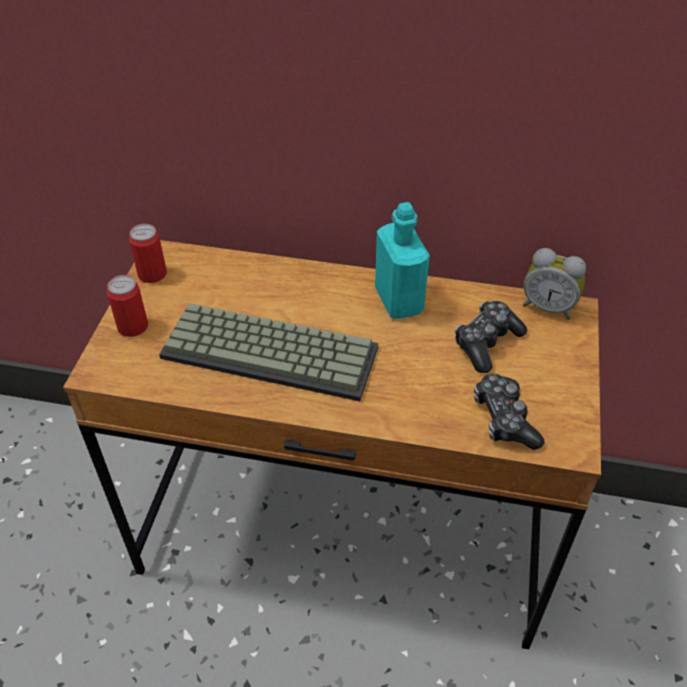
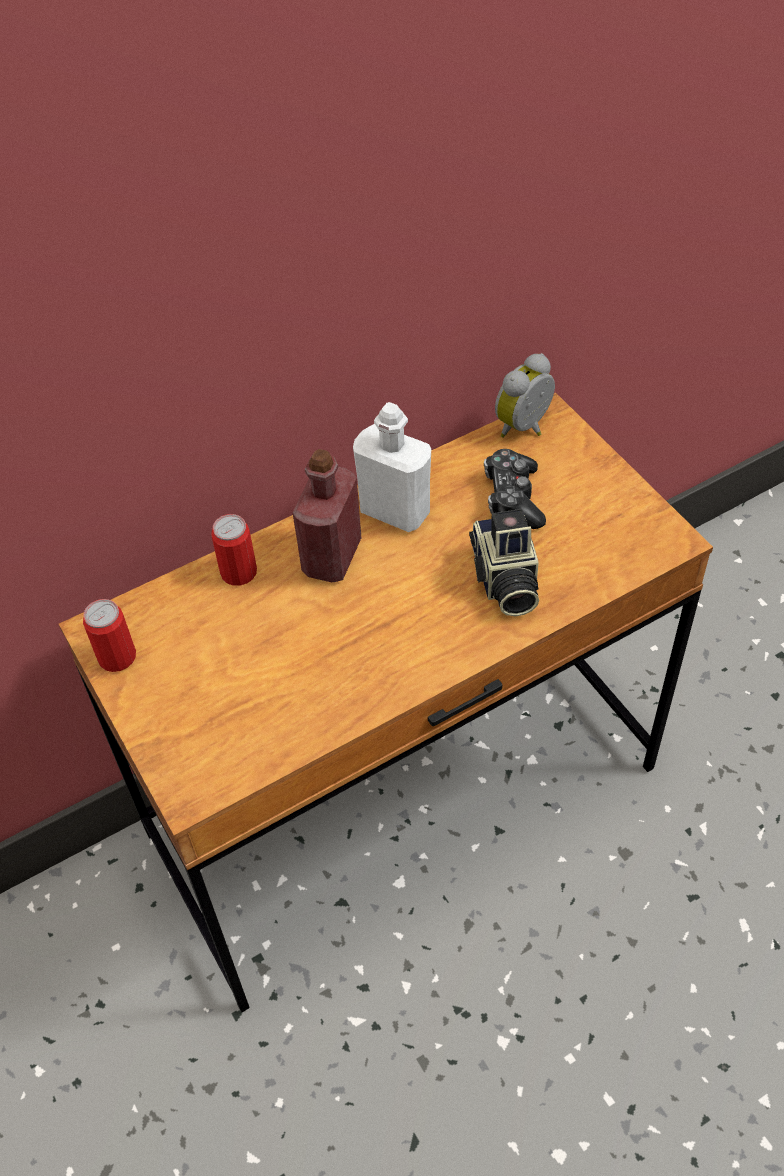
camera: 40 degrees left, 5 degrees up
can [107,275,148,337] -> can moved to [211,514,257,586]
keyboard [159,303,378,401] -> none
turquoise bottle [375,202,430,319] -> white bottle [353,402,431,532]
game controller [474,374,545,450] -> none
alarm clock [523,248,586,320] -> alarm clock turned 150 degrees clockwise [495,353,555,438]
none -> red bottle [292,449,361,582]
none -> camera [469,509,539,617]

